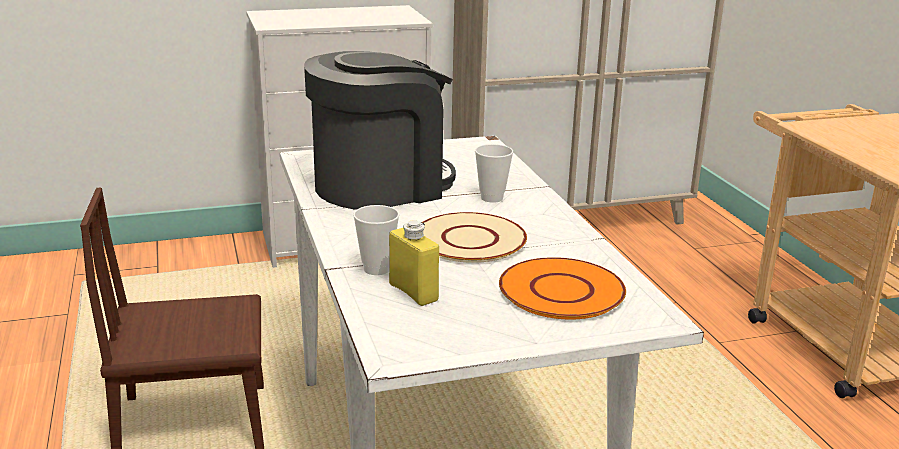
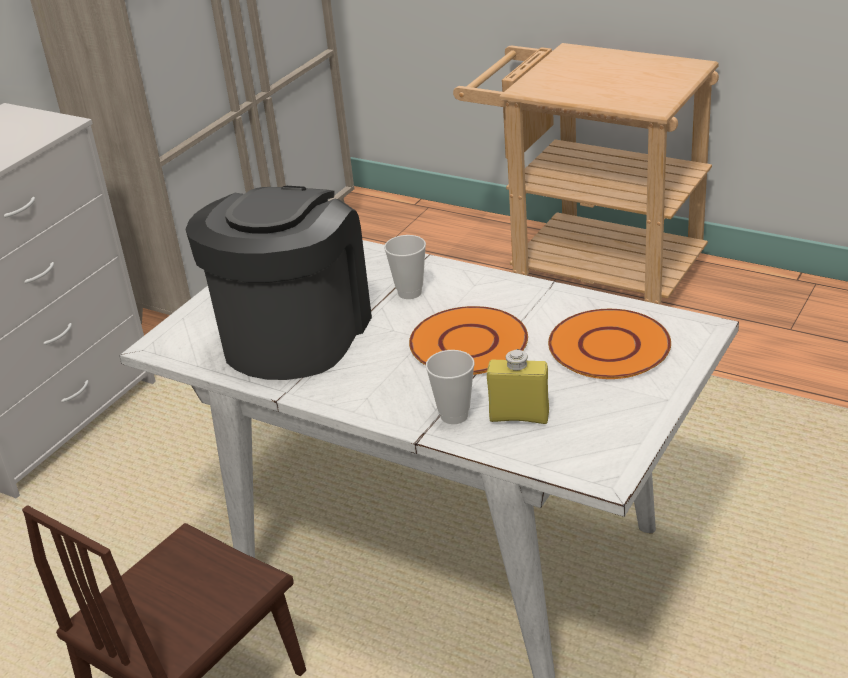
camera: 40 degrees left, 10 degrees up
beige plate [422,212,527,263] -> orange plate [409,306,528,375]

